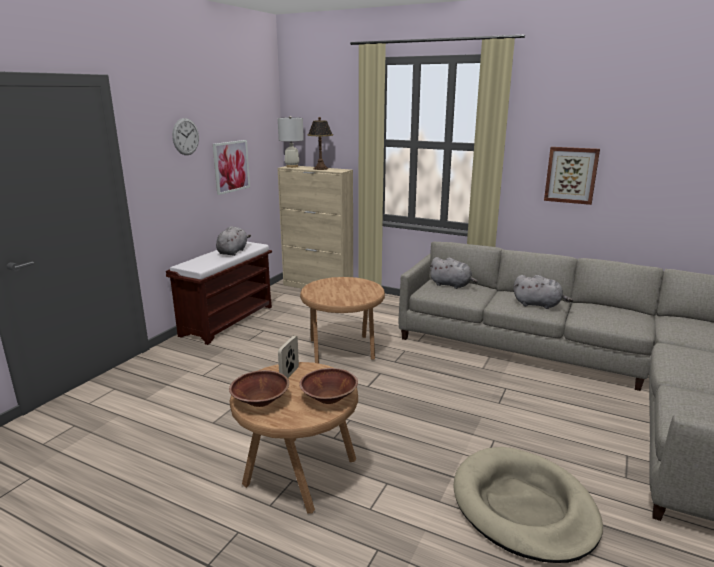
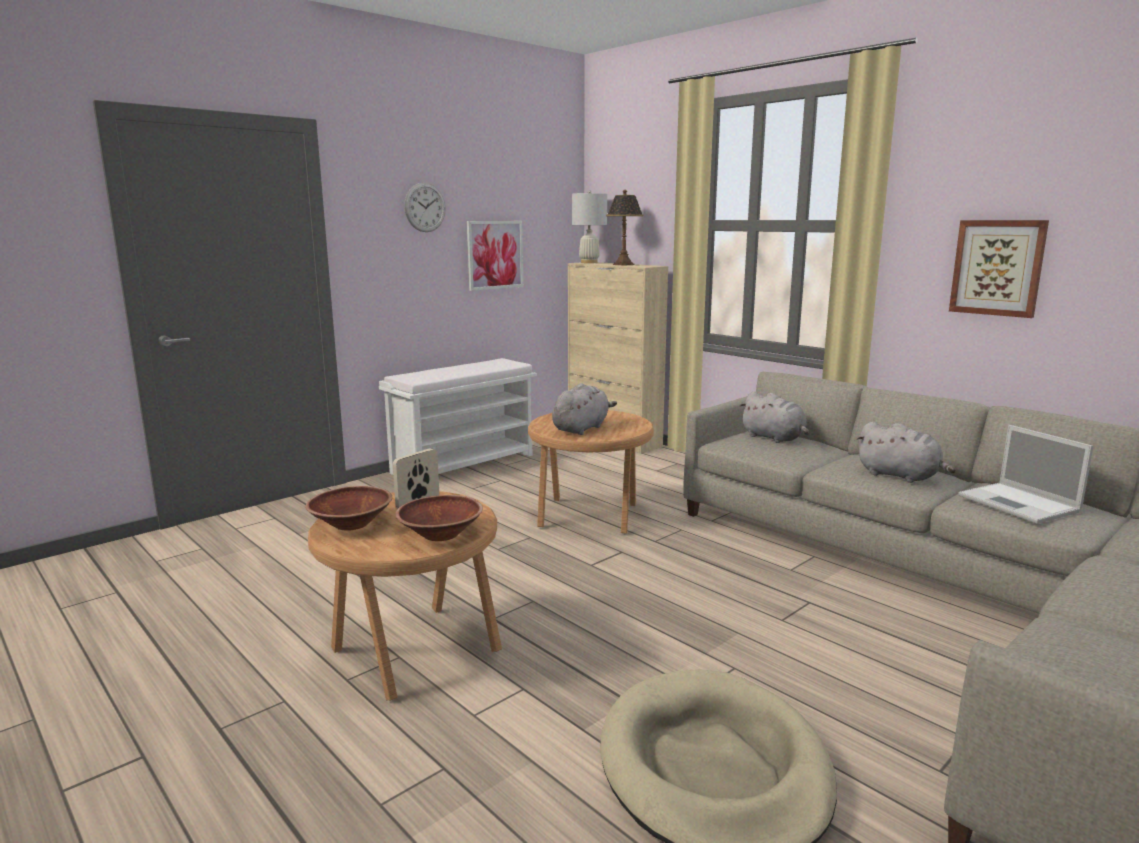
camera: 20 degrees right, 5 degrees down
brown bench [166,242,272,345] -> white bench [379,358,537,475]
grey plush toy [216,226,251,256] -> grey plush toy moved to [552,383,617,435]
none -> laptop [958,425,1094,524]

